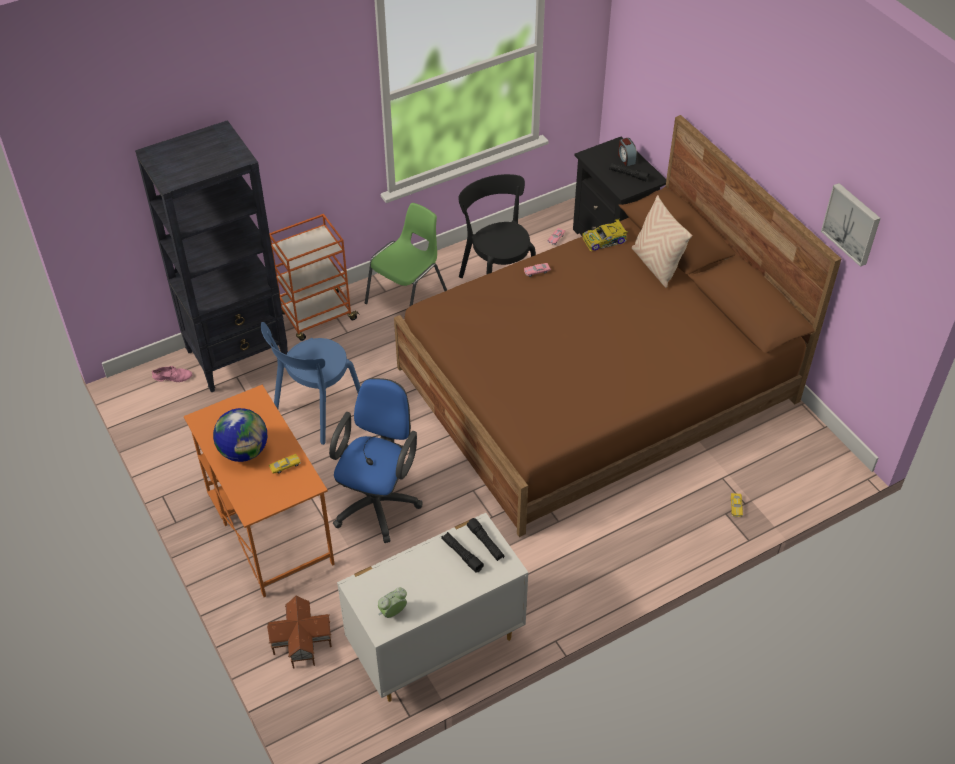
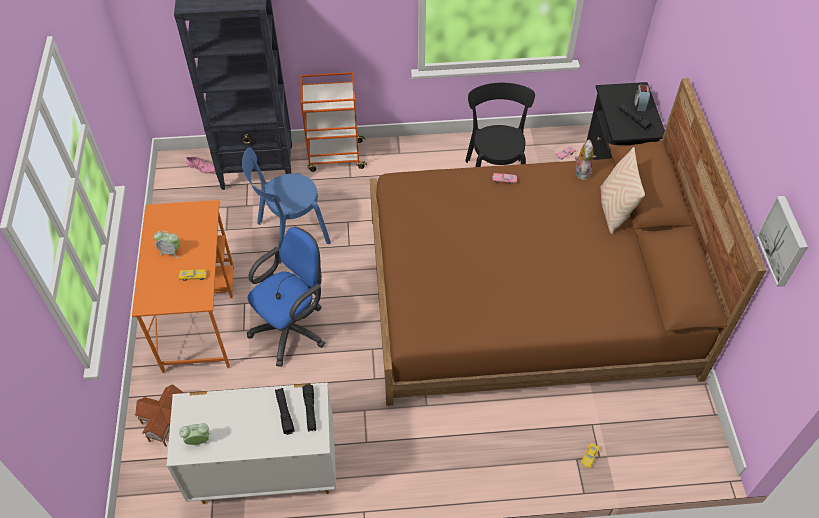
camera: 25 degrees right, 5 degrees up
globe [213,408,267,462] -> alarm clock [154,231,180,258]
green chair [365,203,447,307] -> none
toy car [582,218,628,251] -> plush toy [574,140,594,180]

